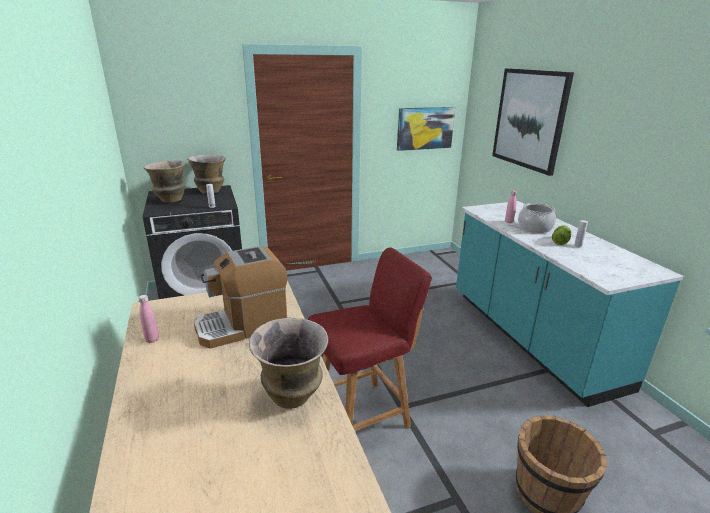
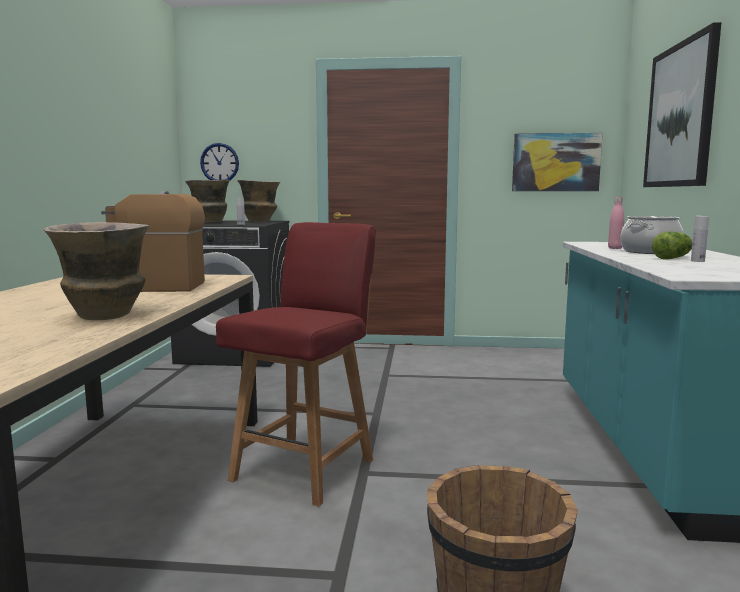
camera: 25 degrees right, 15 degrees down
pink bottle [139,295,159,343] -> none
red chair [308,247,432,431] -> red chair turned 60 degrees counterclockwise [216,222,376,507]
none -> wall clock [200,143,239,180]

